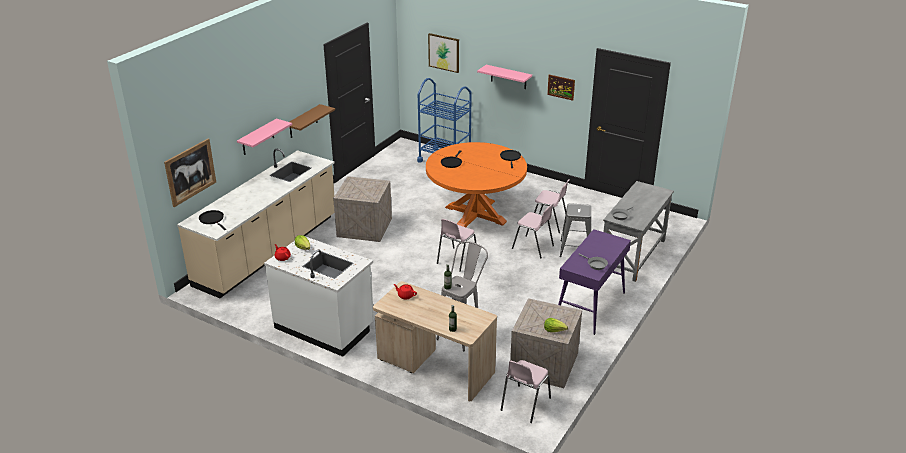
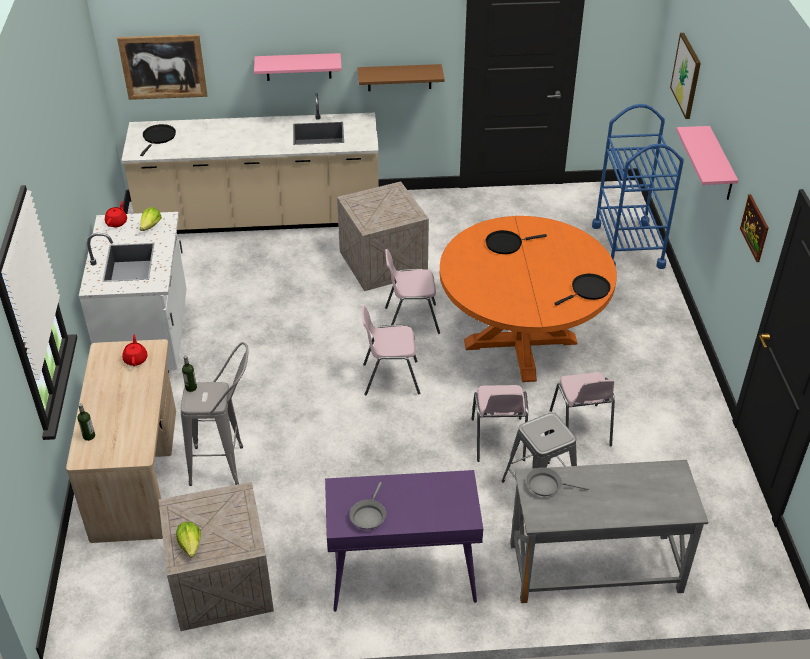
camera: 55 degrees right, 10 degrees up
pink chair [501,360,551,423] -> pink chair moved to [385,249,440,334]

